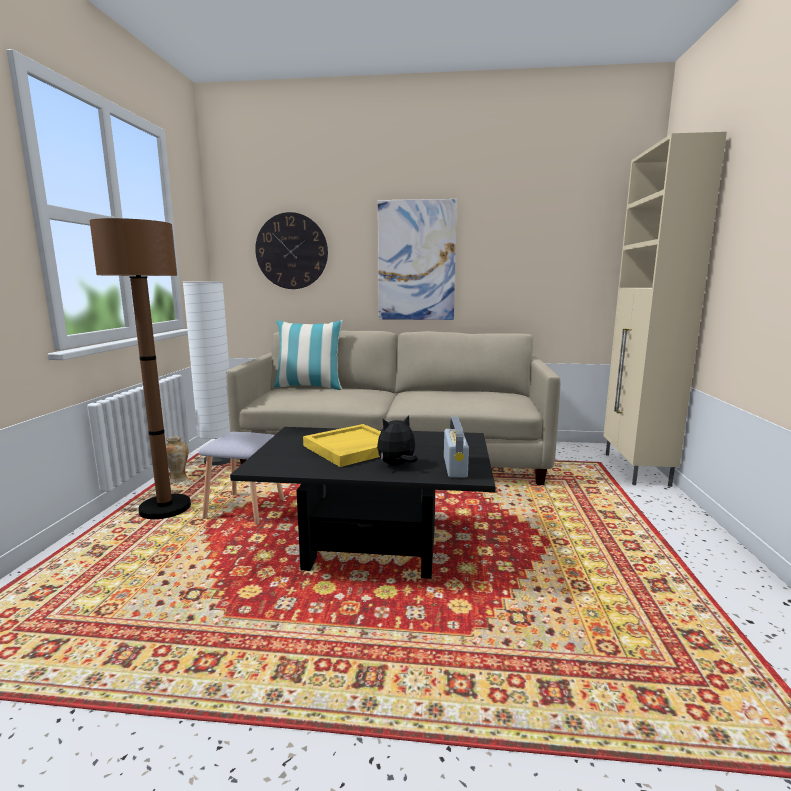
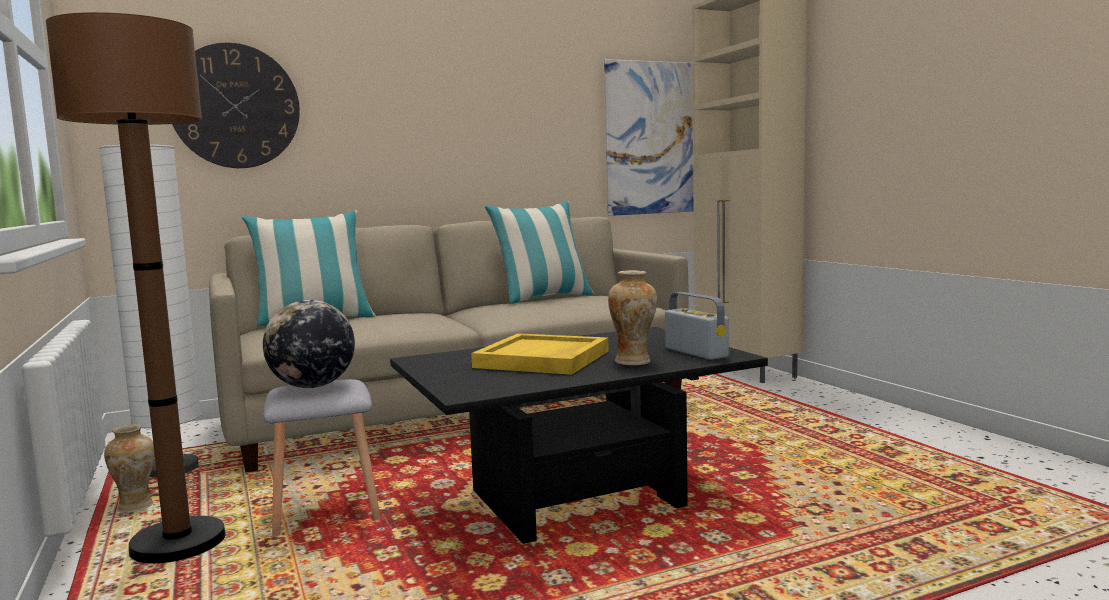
camera: 30 degrees left, 5 degrees down
plush toy [377,415,418,466] -> vase [608,270,657,365]
picture [378,199,457,320] -> picture moved to [604,59,693,216]
none -> globe [263,300,355,388]
none -> pillow [485,201,594,304]

